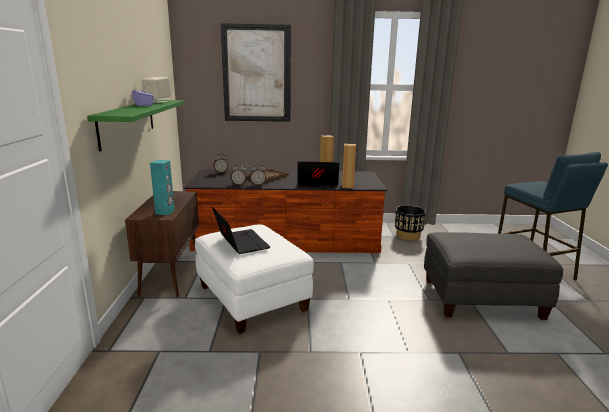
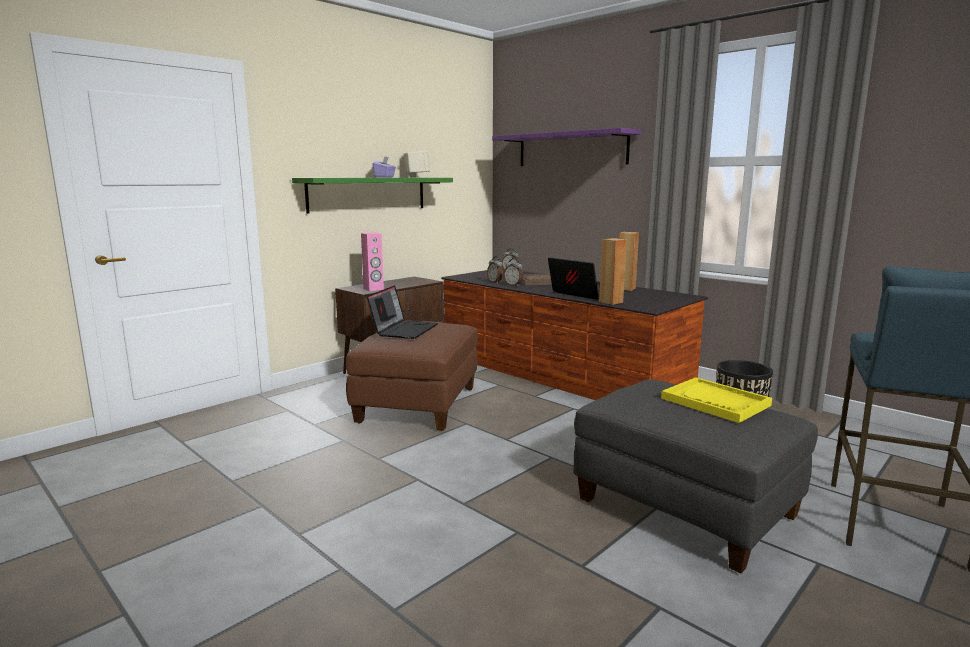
camera: 45 degrees right, 5 degrees down
turquoise speaker [150,160,175,215] -> pink speaker [361,232,384,291]
white ottoman [195,224,314,334] -> brown ottoman [346,321,478,431]
picture [221,23,291,122] -> purple shelf [492,128,641,166]
none -> yellow tray [661,377,772,423]

